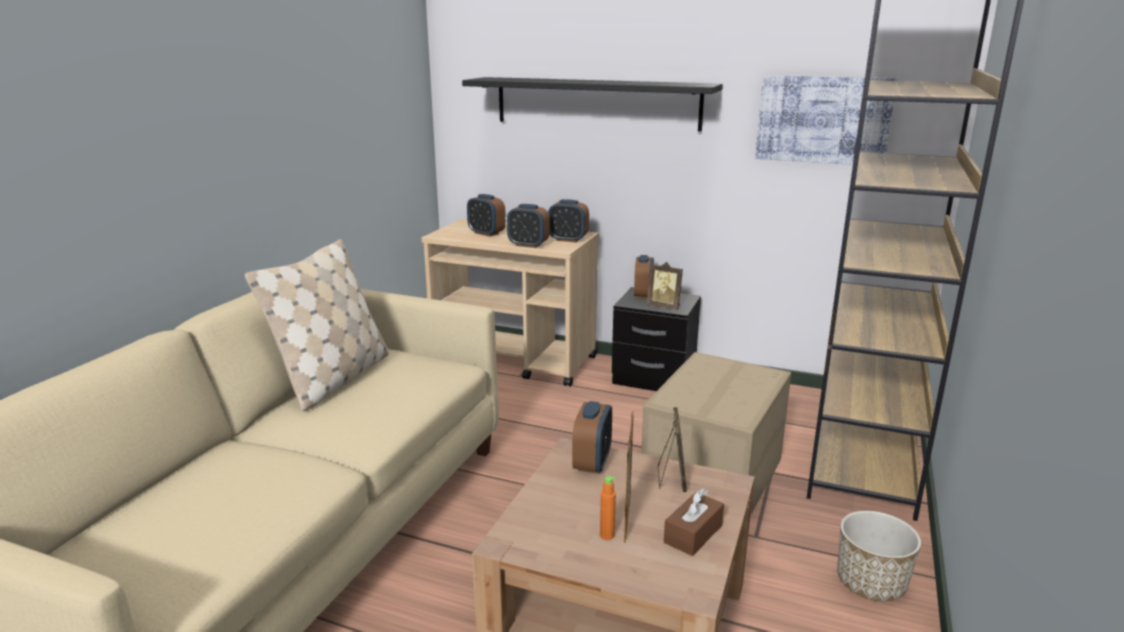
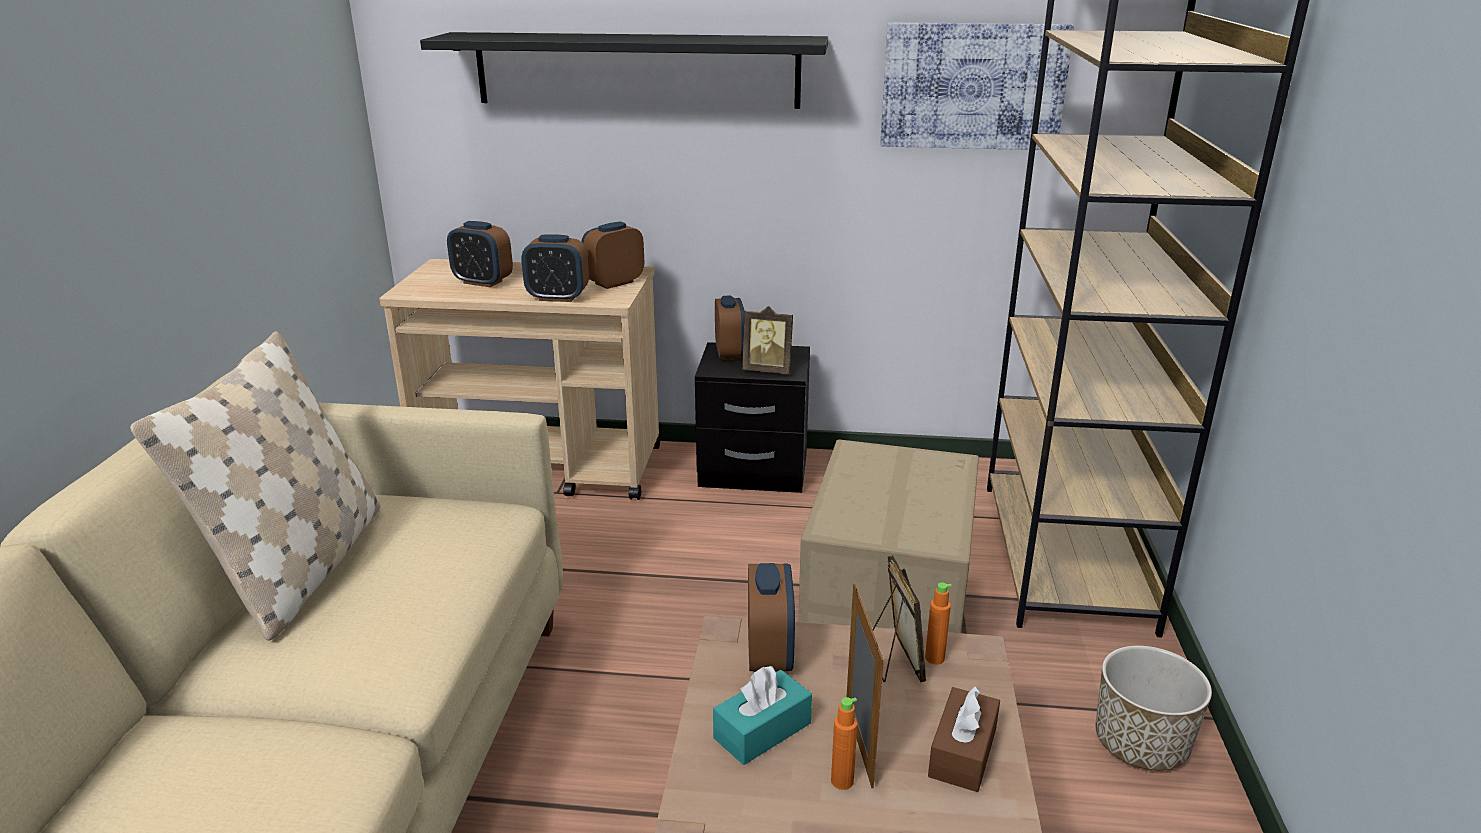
camera: 15 degrees left, 5 degrees up
alarm clock [548,199,589,242] -> alarm clock turned 135 degrees clockwise [581,221,644,289]
none -> turquoise tissue box [713,666,812,765]
none -> orange bottle [925,582,952,665]

